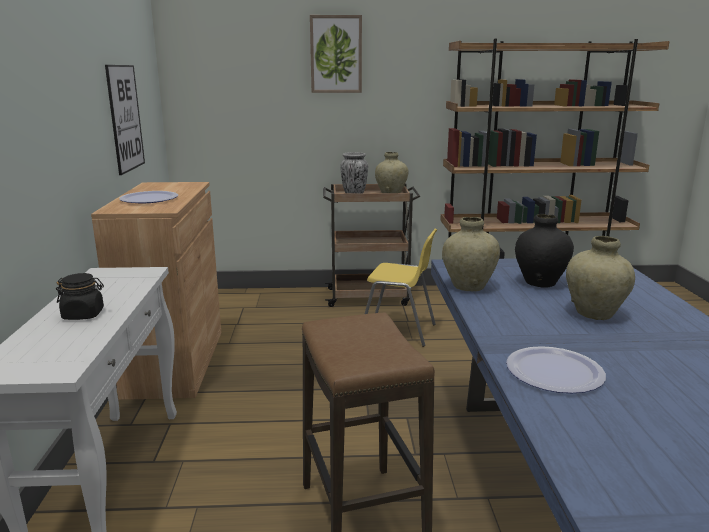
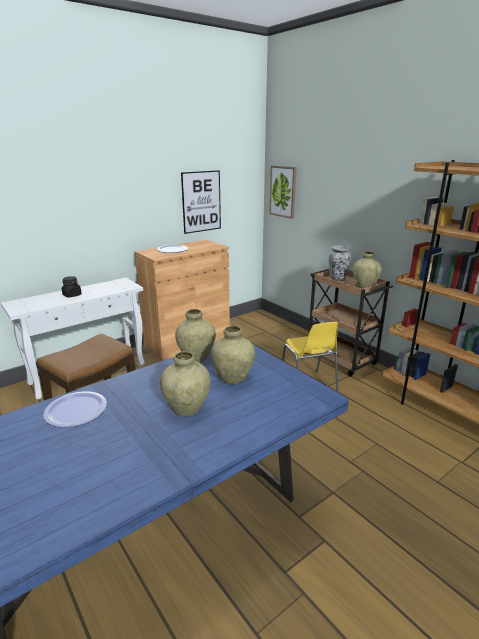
camera: 55 degrees right, 5 degrees up
picture [310,15,362,93] -> picture moved to [269,165,297,219]
black vase [515,214,574,288] -> beige vase [211,326,255,384]

